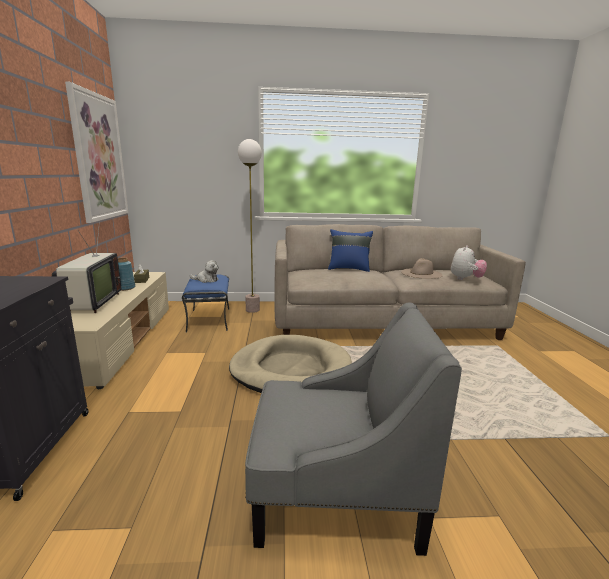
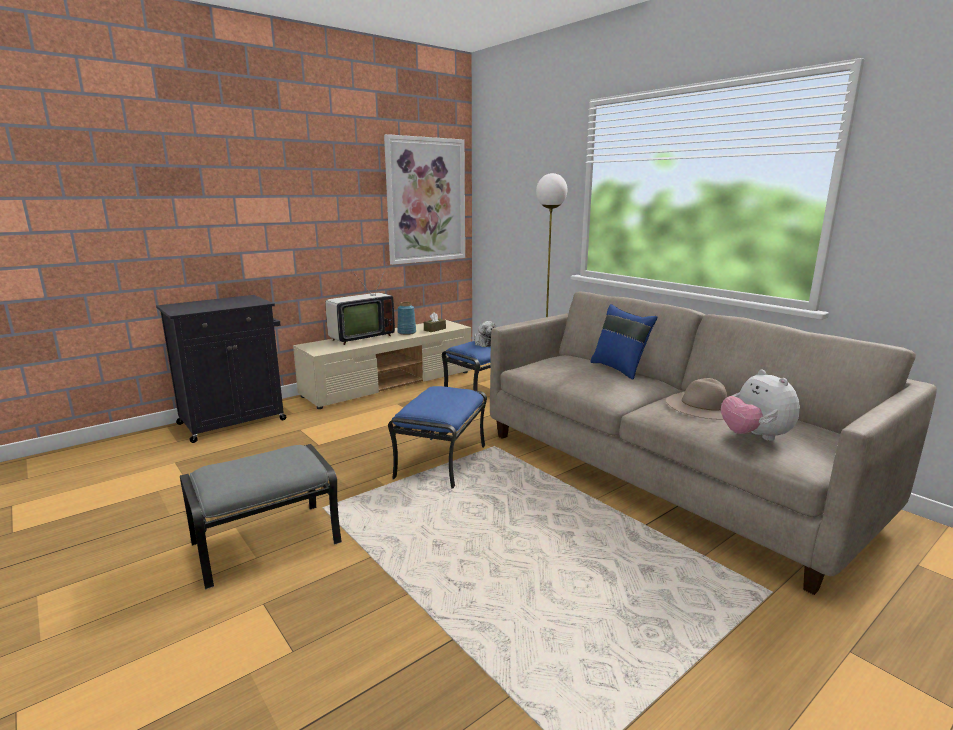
camera: 55 degrees right, 0 degrees up
beige dog bed [229,335,352,393] -> blue ottoman [388,386,487,489]
grey armchair [245,303,462,556] -> grey ottoman [180,444,342,590]
plush toy [451,245,487,280] -> plush toy turned 75 degrees clockwise [721,370,800,441]

